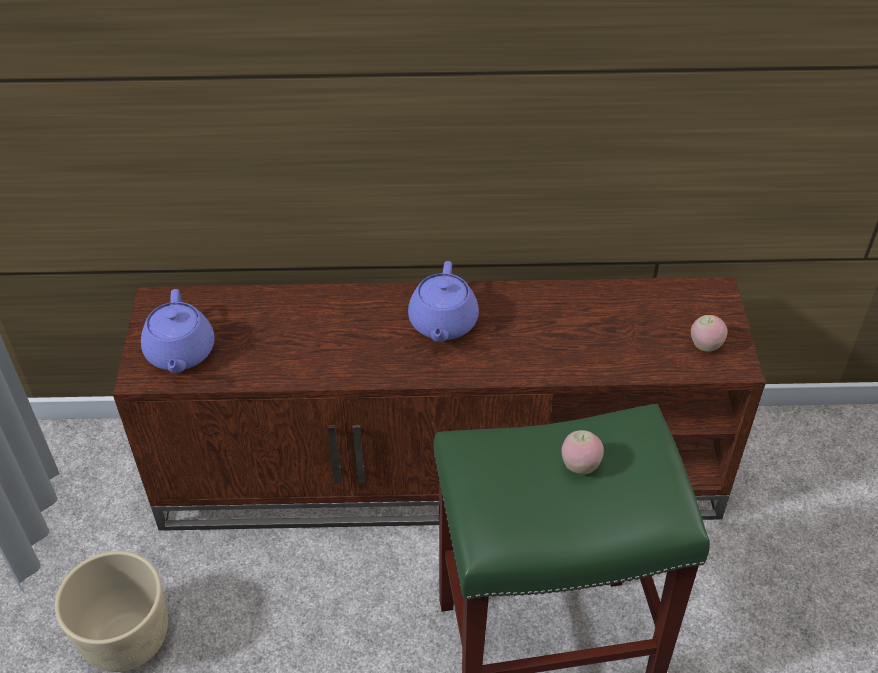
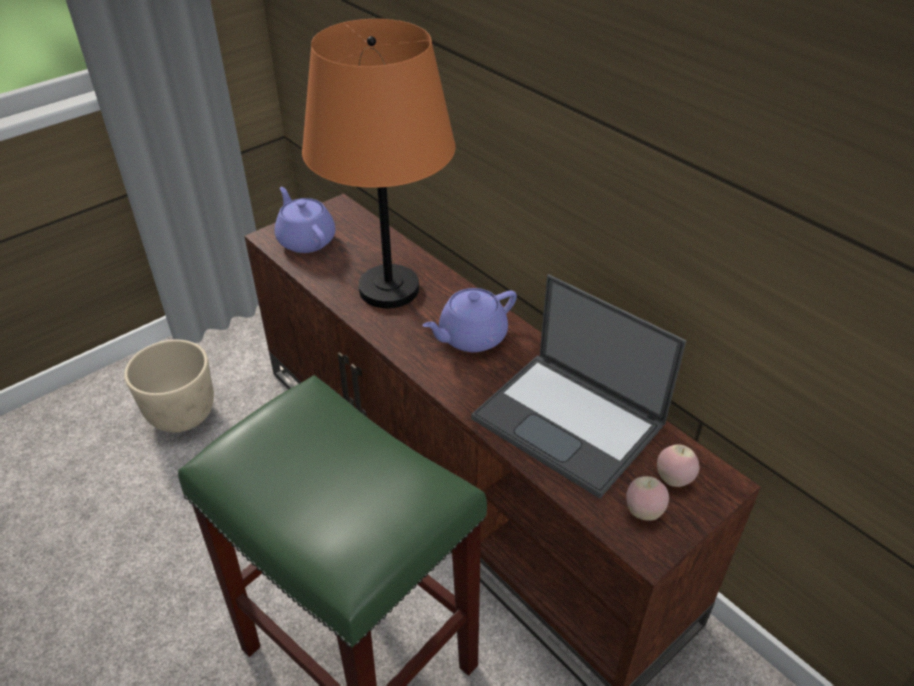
camera: 50 degrees right, 5 degrees down
purple teapot [141,289,215,373] -> purple teapot turned 105 degrees clockwise [275,187,335,253]
apple [561,430,604,474] -> apple moved to [657,444,699,487]
none -> orange table lamp [302,19,456,308]
none -> laptop [471,274,686,499]

